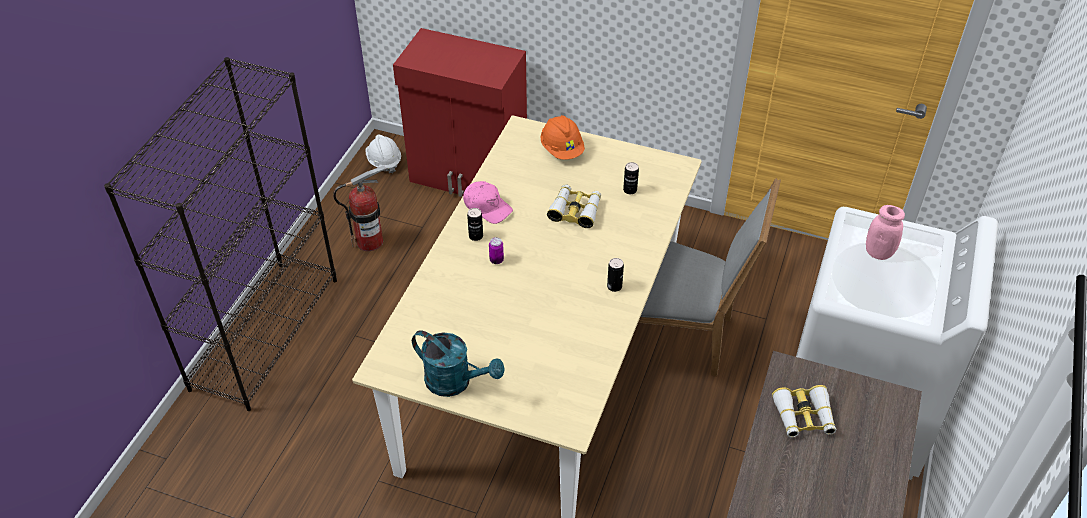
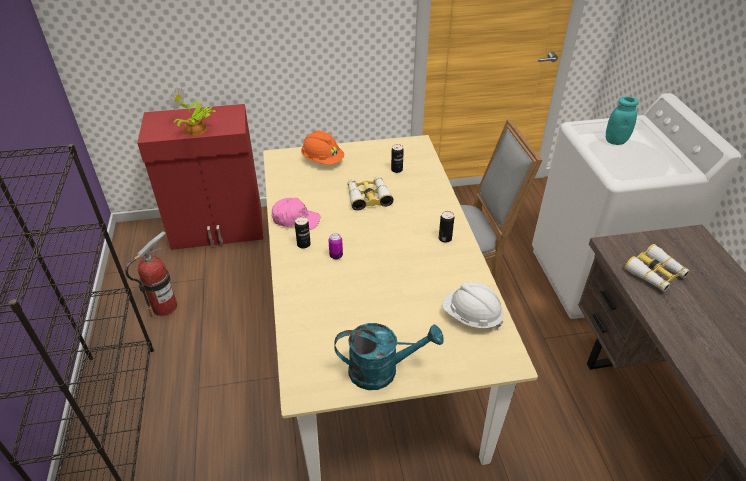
camera: 30 degrees left, 5 degrees down
white hard hat [366,134,401,173] -> white hard hat moved to [443,282,504,329]
pink jar [866,205,905,260] -> turquoise jar [606,97,639,145]
none -> potted plant [169,87,216,136]

